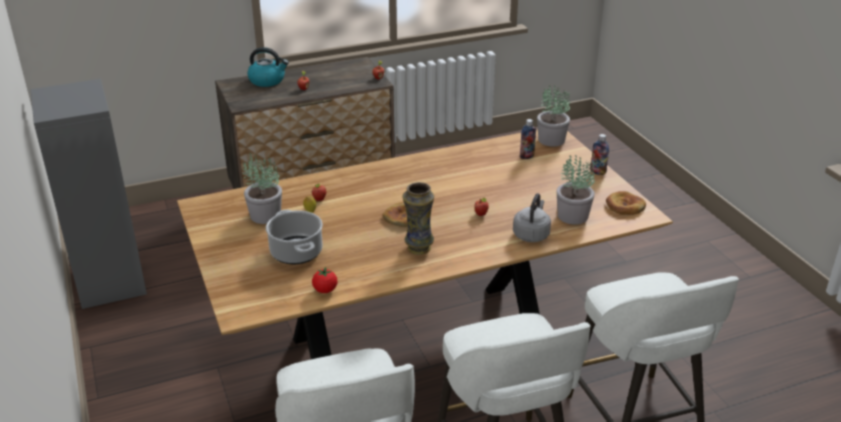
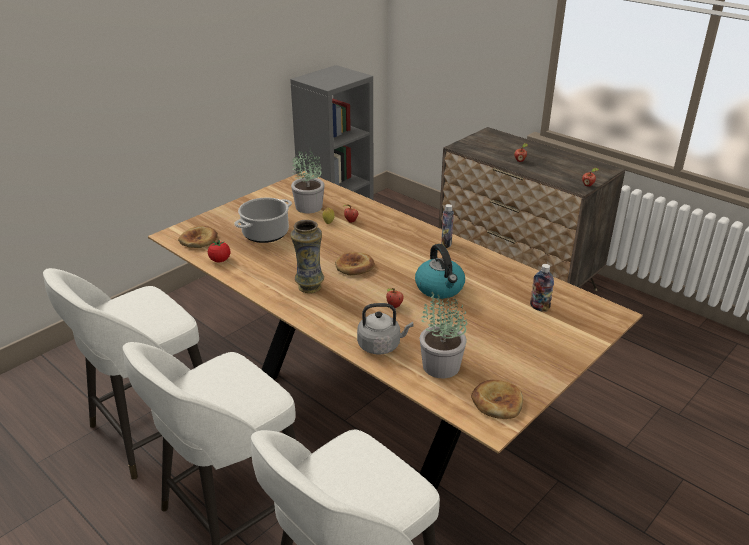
camera: 65 degrees right, 0 degrees up
kettle [247,47,289,87] -> kettle moved to [415,244,465,299]
potted plant [537,85,570,147] -> none
bottle [590,134,609,175] -> bottle moved to [441,204,454,248]
none -> bread [178,226,218,248]

